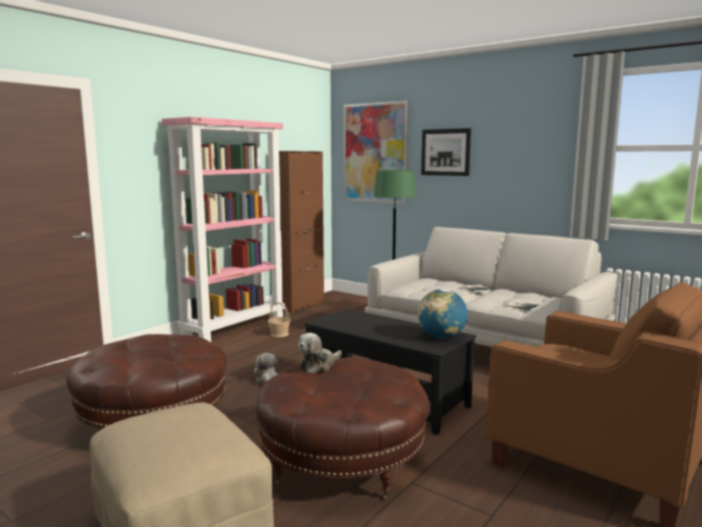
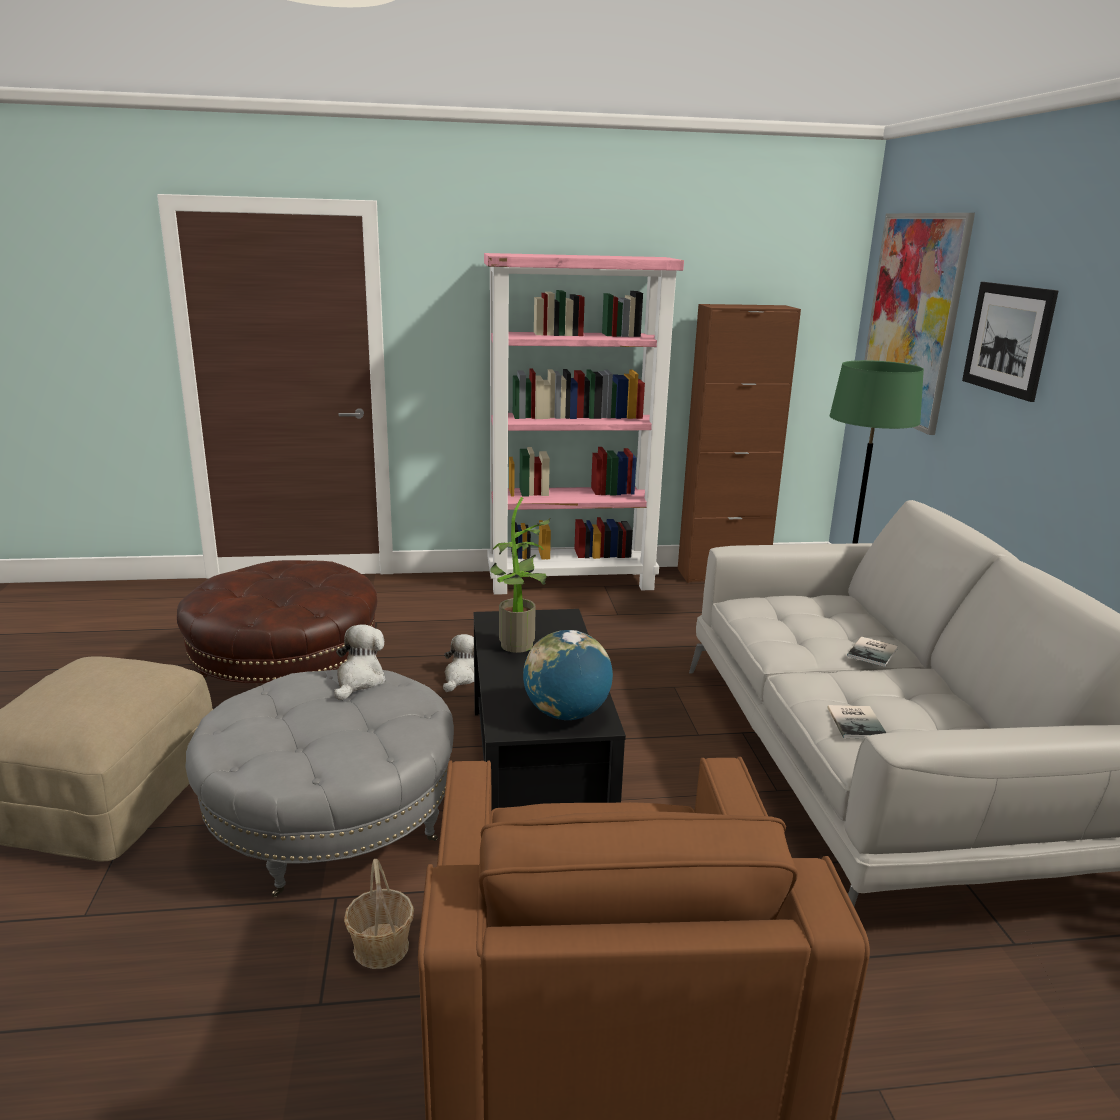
camera: 45 degrees right, 10 degrees up
brown ottoman [256,357,430,500] -> grey ottoman [185,670,454,897]
basket [268,302,290,337] -> basket moved to [344,859,414,969]
plush toy [298,333,342,373] -> plush toy turned 105 degrees clockwise [334,625,386,700]
none -> potted plant [490,497,551,653]

